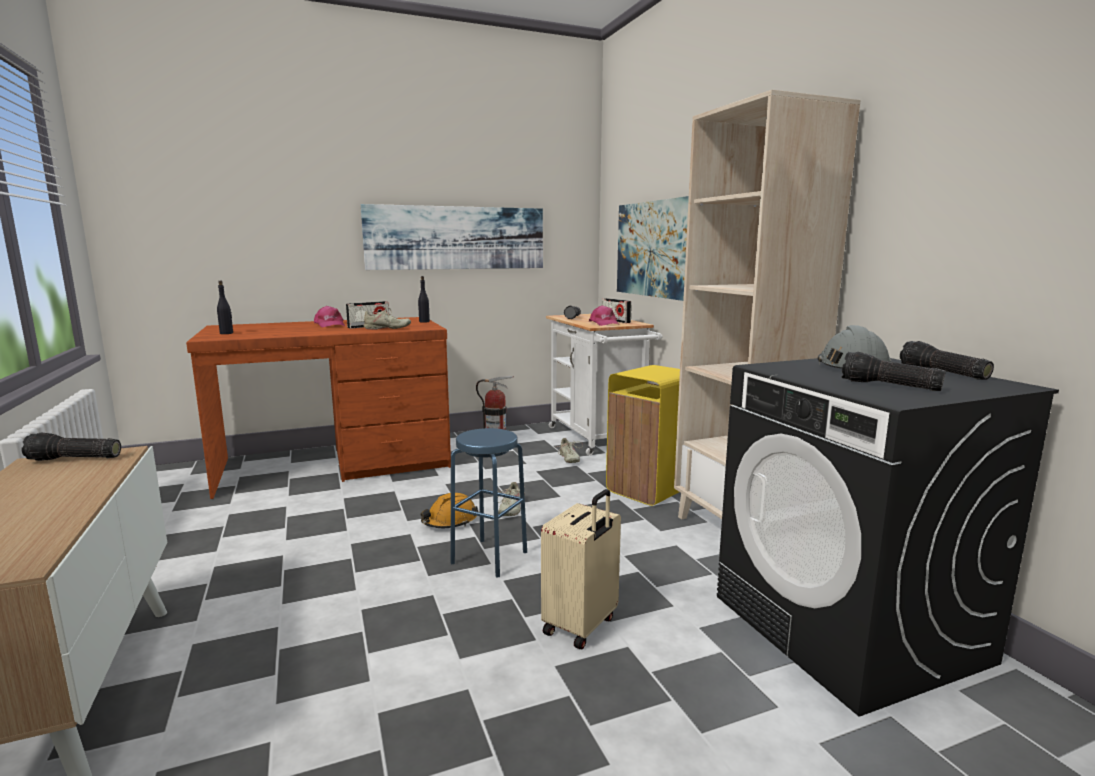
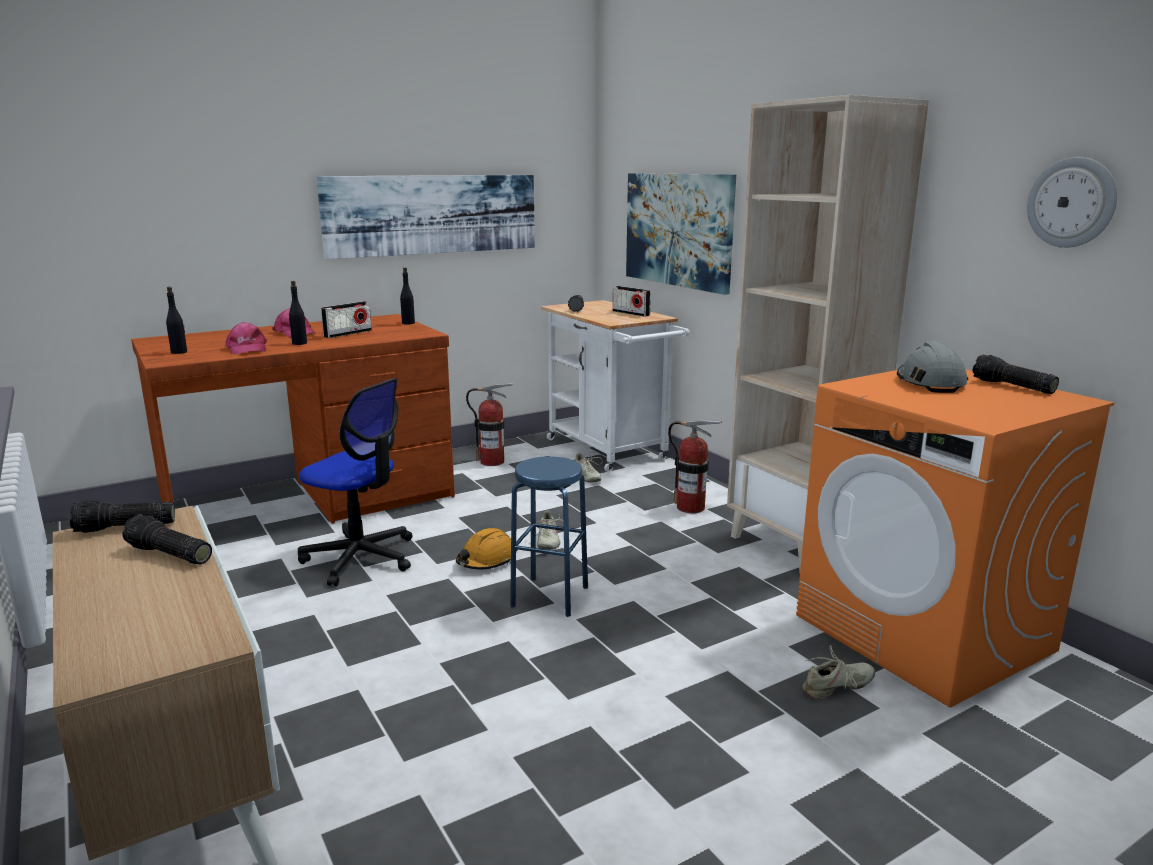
camera: 10 degrees left, 5 degrees up
beige shoe [364,308,411,330] -> beige shoe moved to [802,645,875,699]
beige suitcase [541,489,621,649] -> none
pink cap [589,305,618,326] -> pink cap moved to [225,322,267,354]
yellow trash can [606,365,680,506] -> fire extinguisher [668,420,722,513]
black washing machine [717,358,1059,716] -> orange washing machine [796,369,1114,708]
flashlight [841,352,946,391] -> flashlight moved to [122,515,212,564]
none -> black bottle [289,281,307,345]
none -> office chair [298,378,413,586]
none -> wall clock [1027,157,1117,248]

